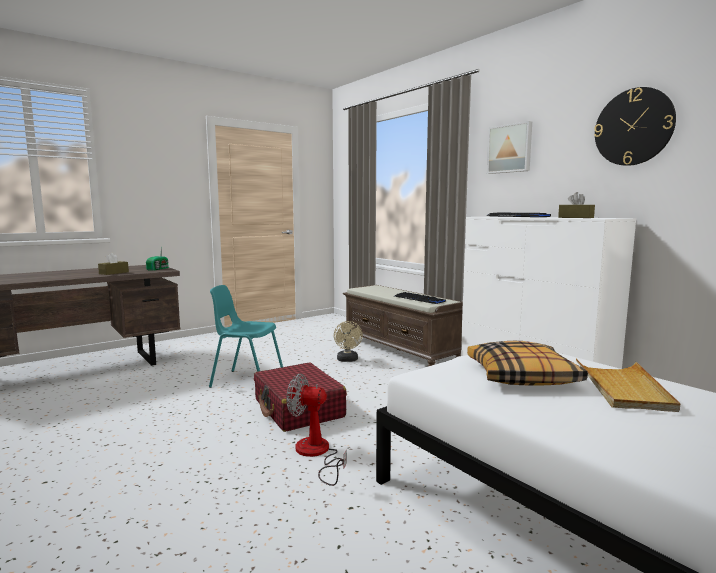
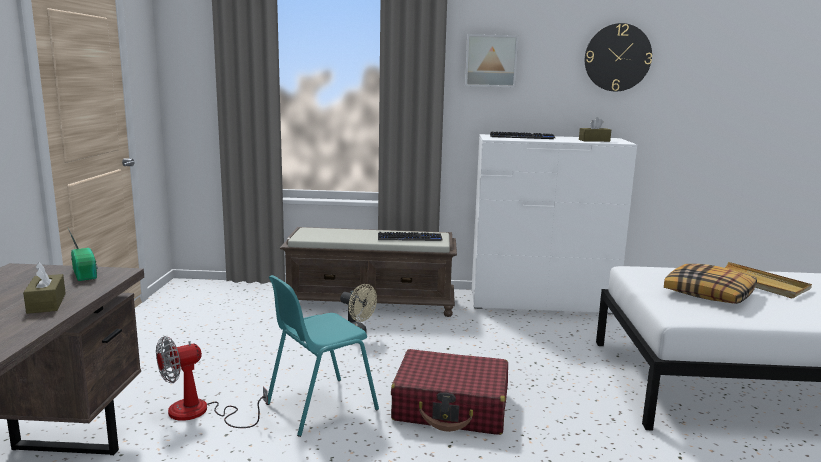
camera: 50 degrees left, 5 degrees up
fan [286,374,347,486] -> fan moved to [156,336,268,428]

